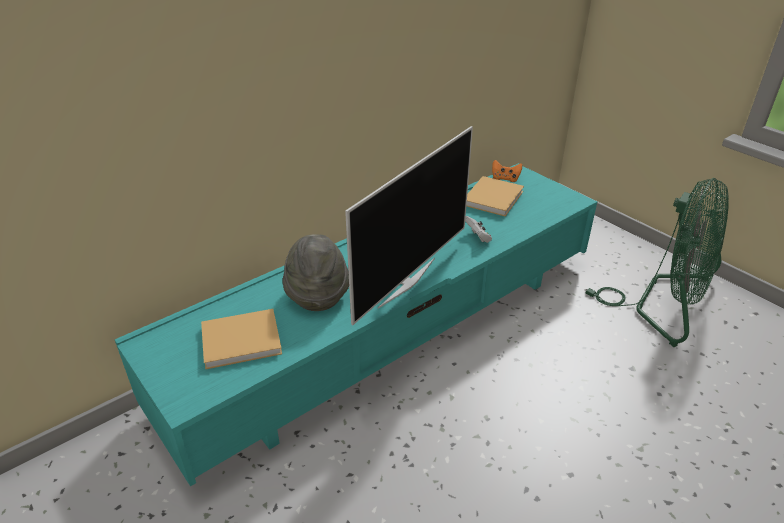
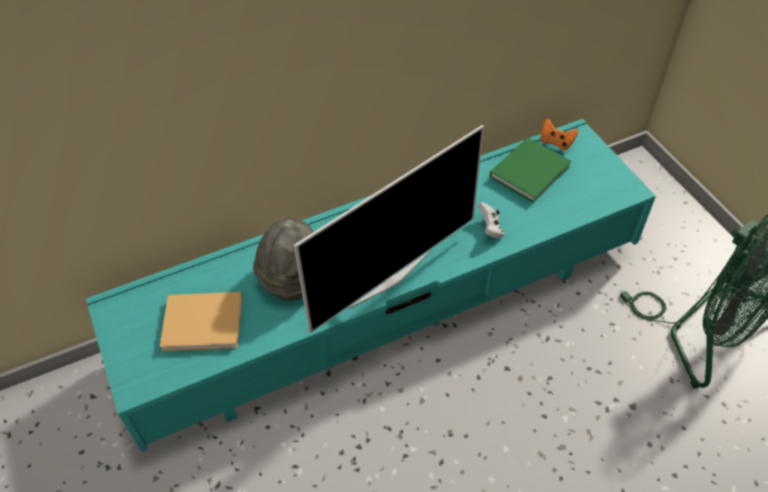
camera: 15 degrees right, 15 degrees up
beige book [466,176,524,217] -> green book [489,137,571,203]

